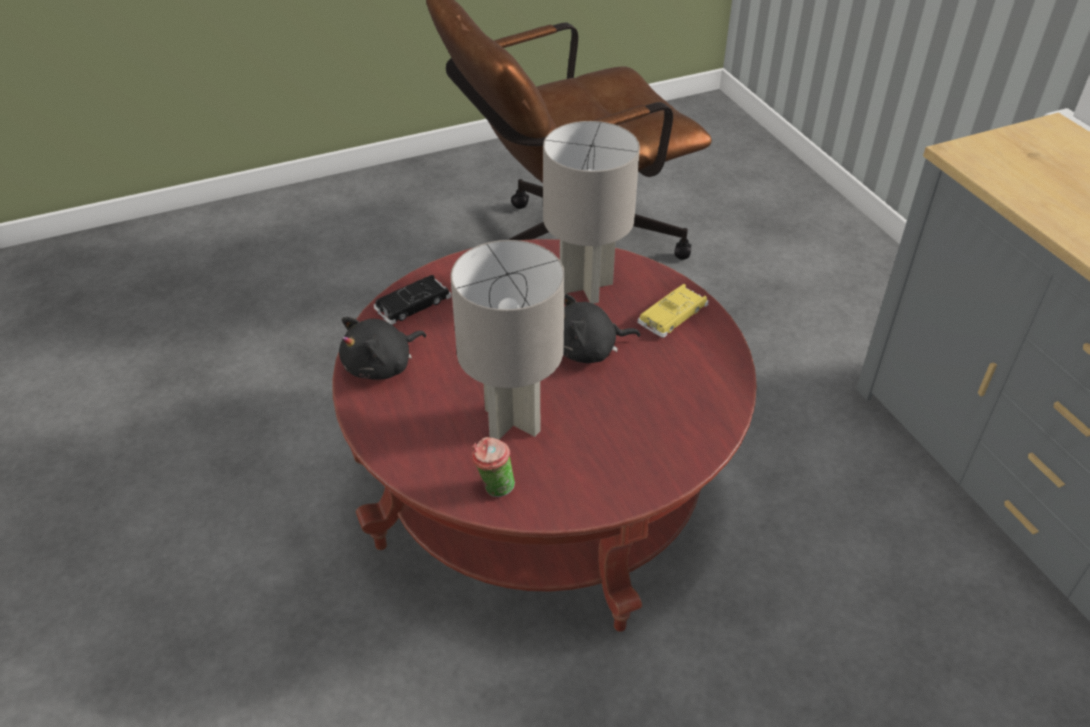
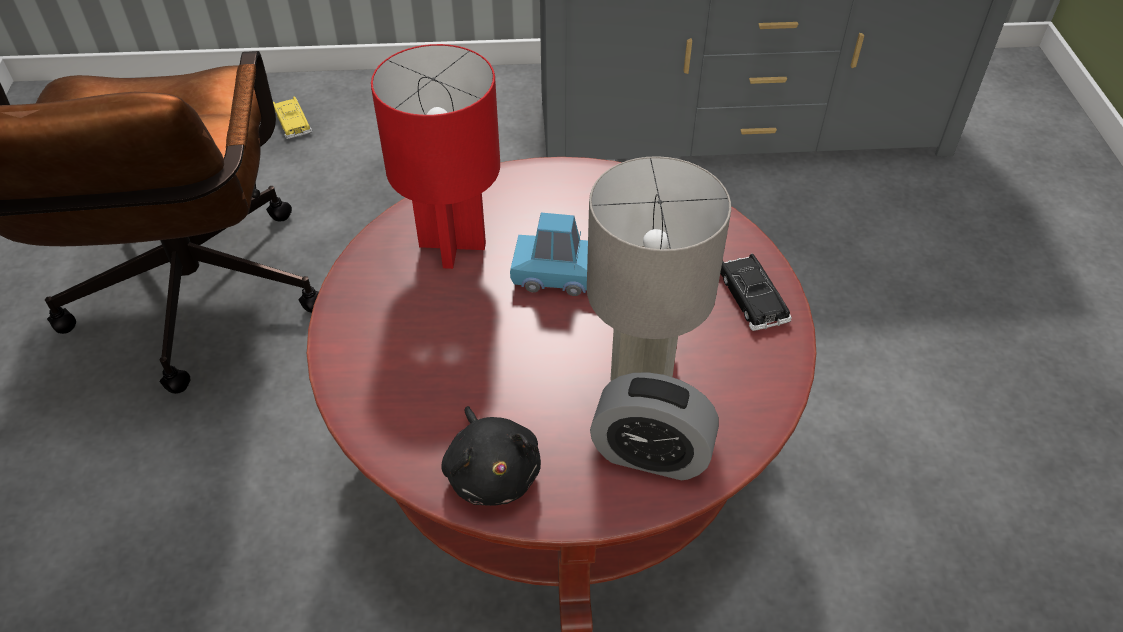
camera: 70 degrees left, 5 degrees up
black toy car [373,275,452,325] -> black toy car moved to [720,253,792,331]
cup [472,437,515,497] -> none
grey table lamp [543,121,640,304] -> red table lamp [371,44,500,269]
black plush toy [563,293,640,363] -> blue toy car [510,213,588,296]
yellow toy car [637,284,709,338] -> yellow toy car moved to [273,96,312,139]
none -> alarm clock [590,372,719,480]

